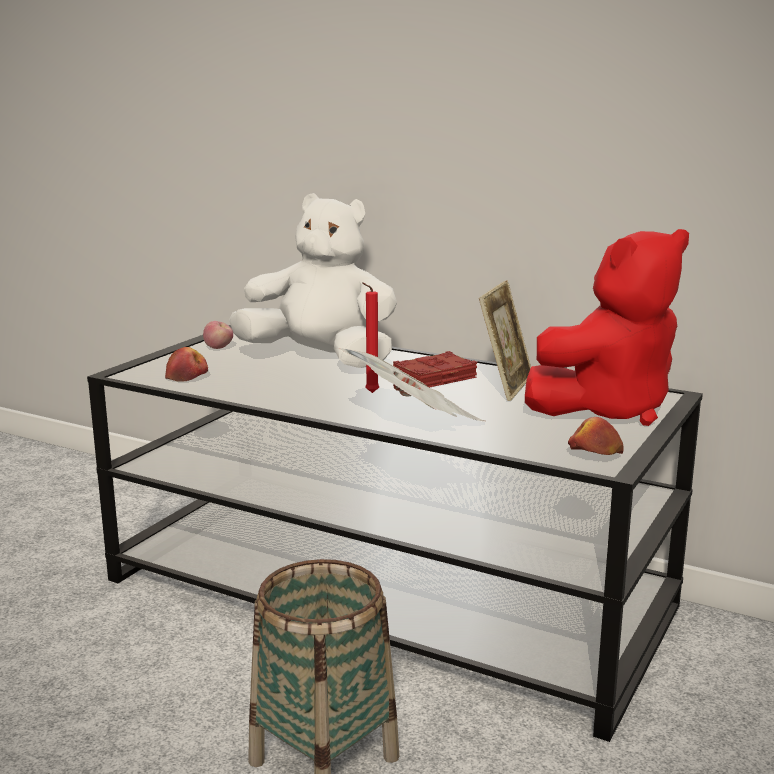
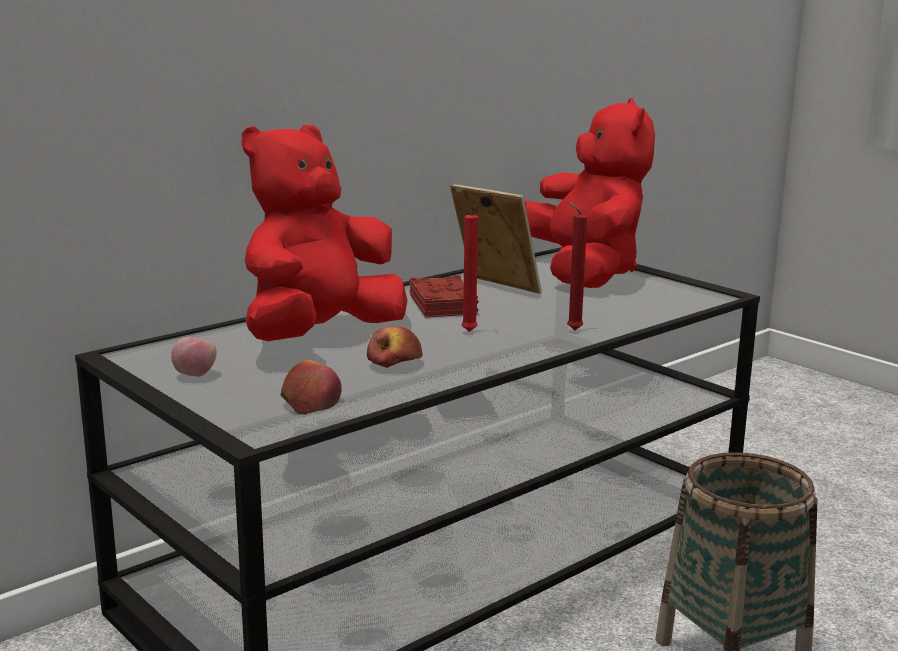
camera: 70 degrees left, 0 degrees up
white plush toy [229,193,397,368] -> red plush toy [242,124,408,341]
newspaper [338,348,485,421] -> red candle [567,201,587,330]
apple [568,417,623,455] -> apple moved to [367,326,423,368]

